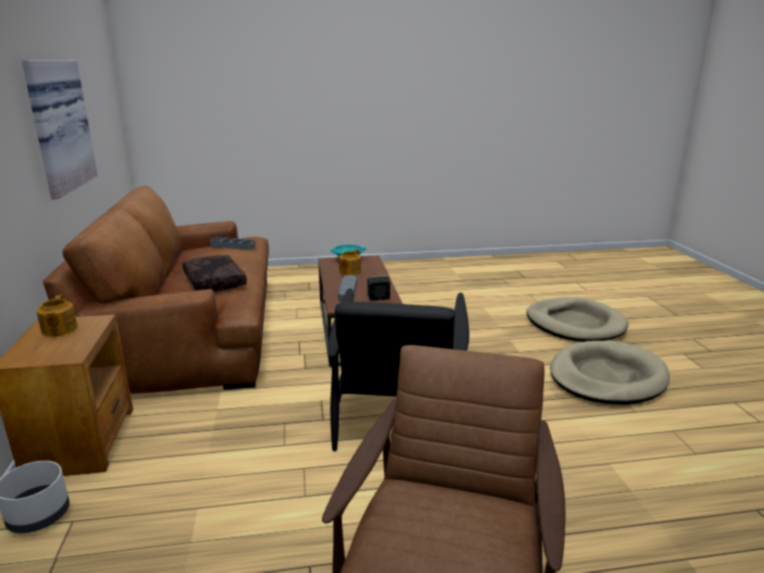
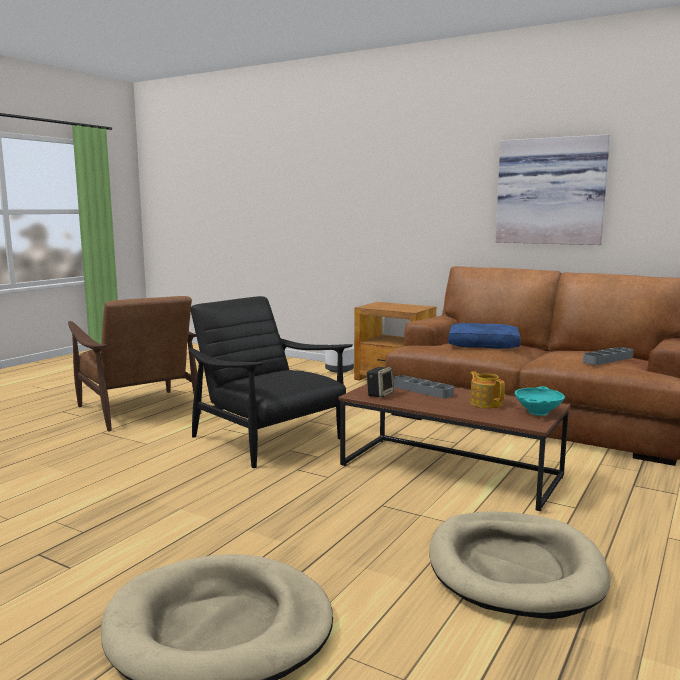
camera: 130 degrees right, 10 degrees down
teapot [36,295,78,337] -> none
brown pillow [182,255,247,292] -> blue pillow [448,323,521,349]
beige dog bed [550,341,670,405] -> beige dog bed moved to [429,512,611,619]

